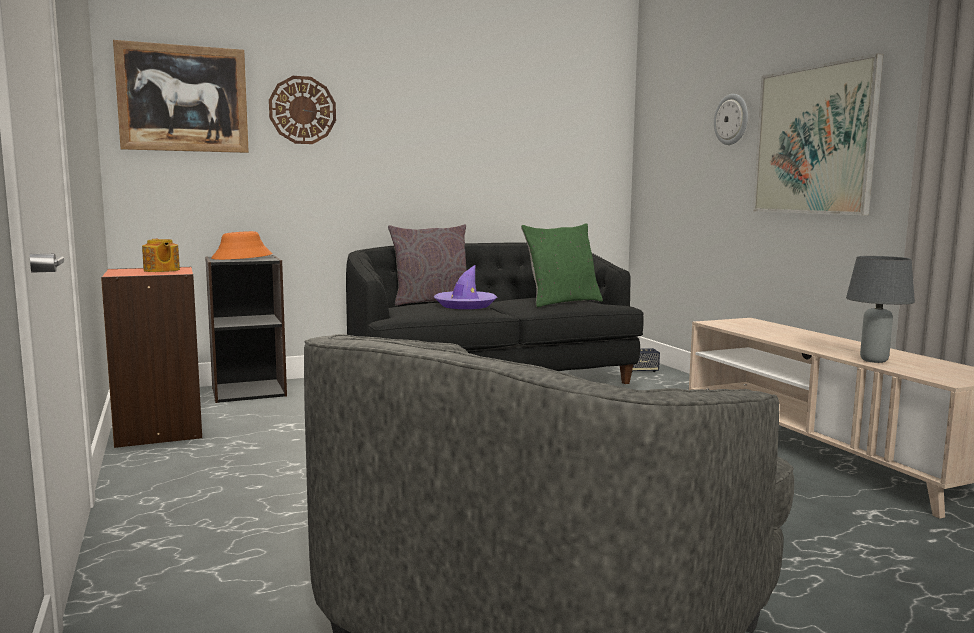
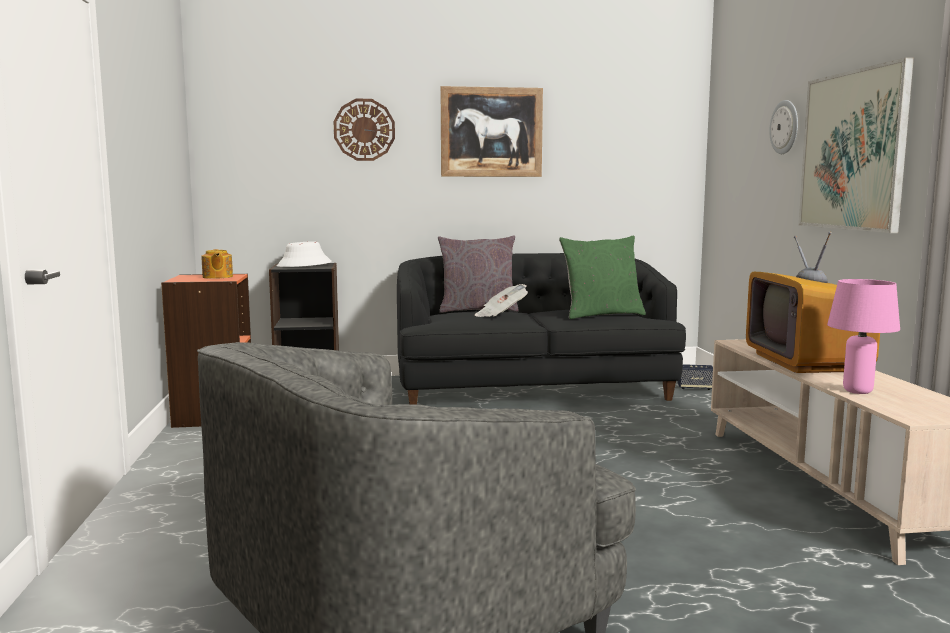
camera: 15 degrees right, 0 degrees up
picture [113,40,249,153] -> picture moved to [441,86,543,177]
orange hat [211,231,273,260] -> white hat [277,241,332,267]
purple hat [434,265,497,309] -> newspaper [475,284,528,317]
grey table lamp [846,256,915,363] -> pink table lamp [827,279,900,394]
none -> television [746,232,880,373]

